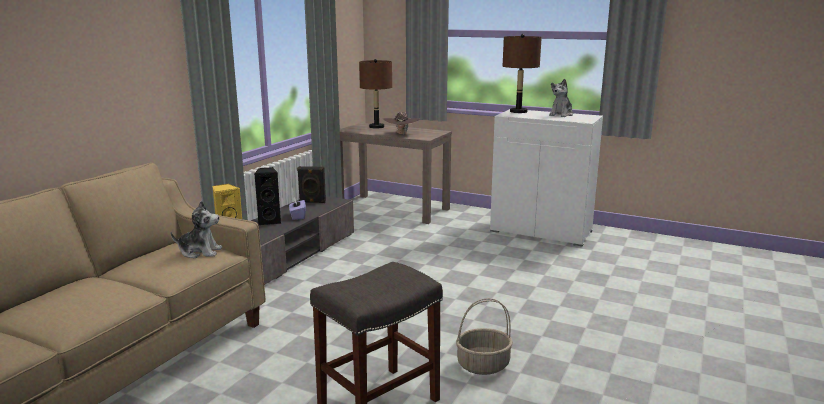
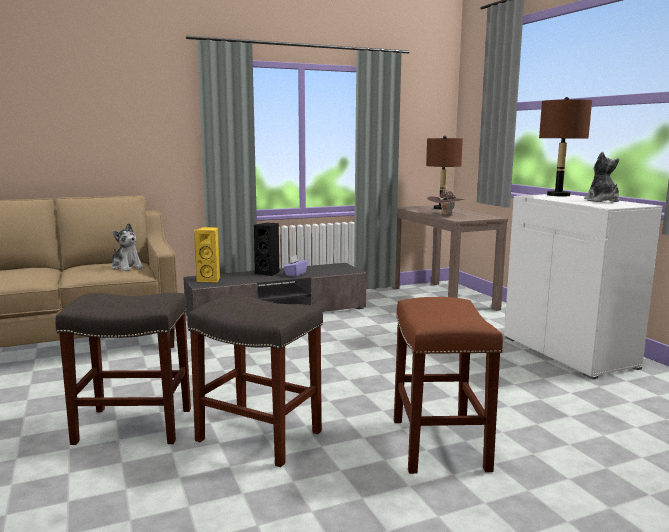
camera: 40 degrees right, 5 degrees down
black speaker [297,166,326,203] -> none
basket [456,298,513,375] -> grey stool [187,294,323,467]
plush toy [549,79,573,117] -> plush toy turned 105 degrees clockwise [584,152,620,202]
none -> brown stool [394,297,503,474]

